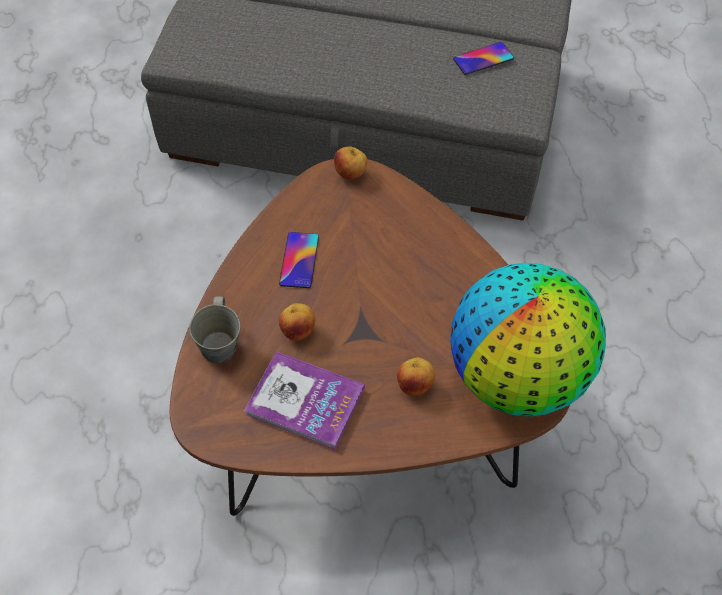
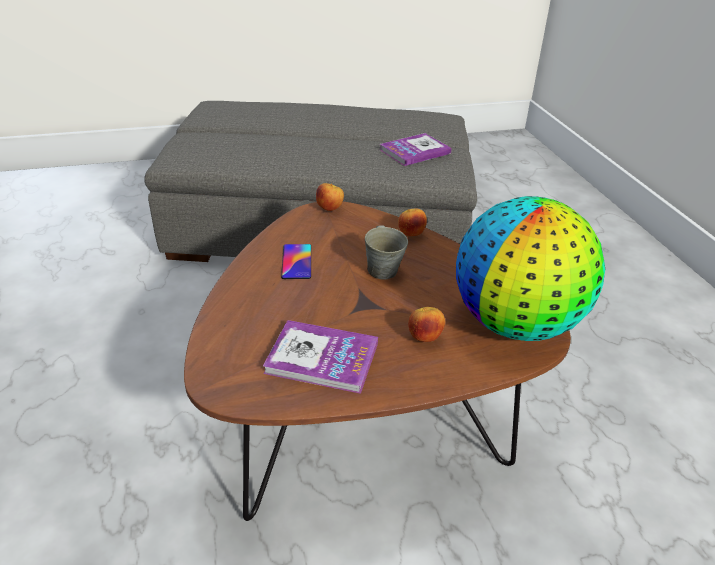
camera: 10 degrees left, 20 degrees down
grey mug [189,296,240,364] -> grey mug moved to [365,225,408,280]
apple [279,303,315,341] -> apple moved to [398,209,427,236]
phone [453,42,514,75] -> book [380,133,452,166]

